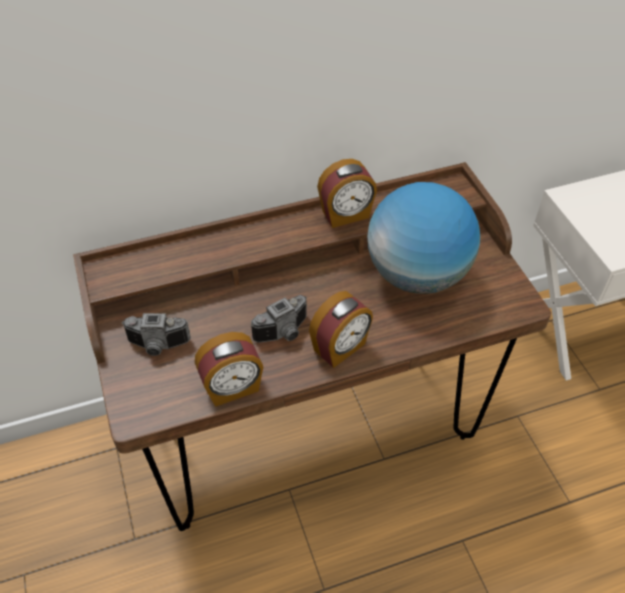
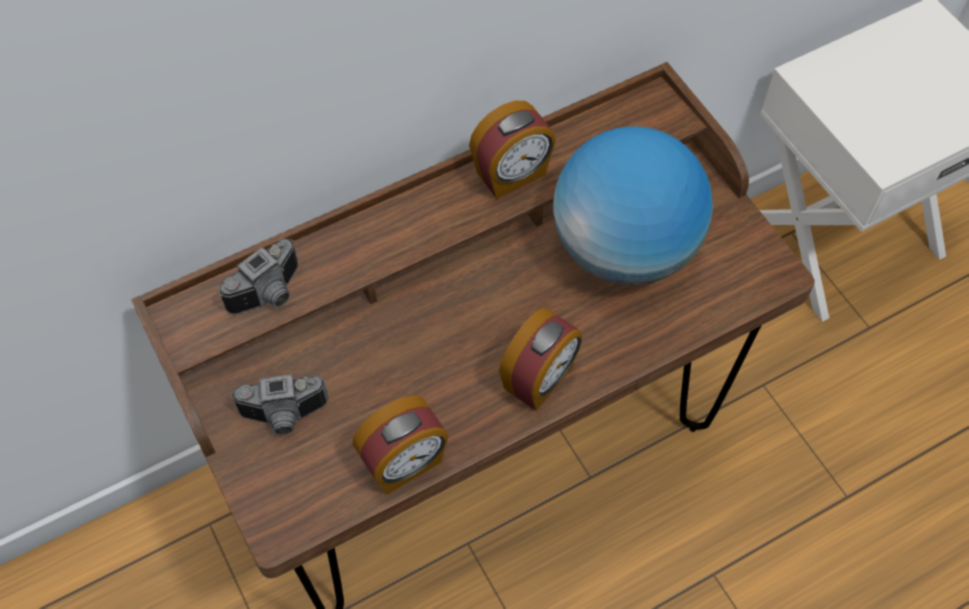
camera: 10 degrees left, 10 degrees up
camera [251,295,307,343] -> camera moved to [219,238,298,314]

